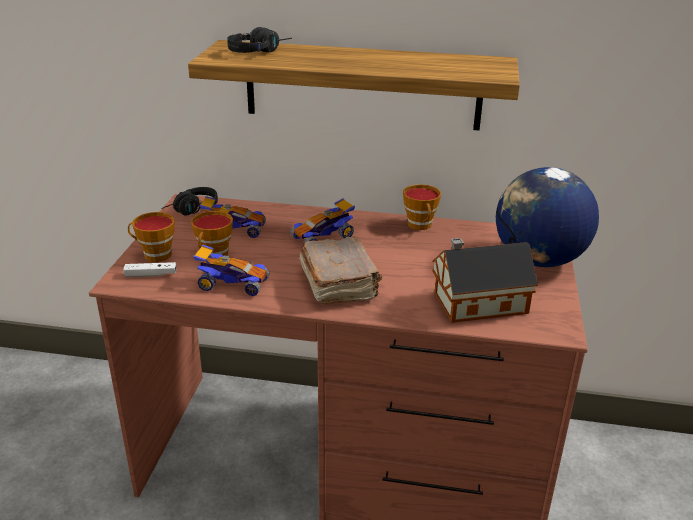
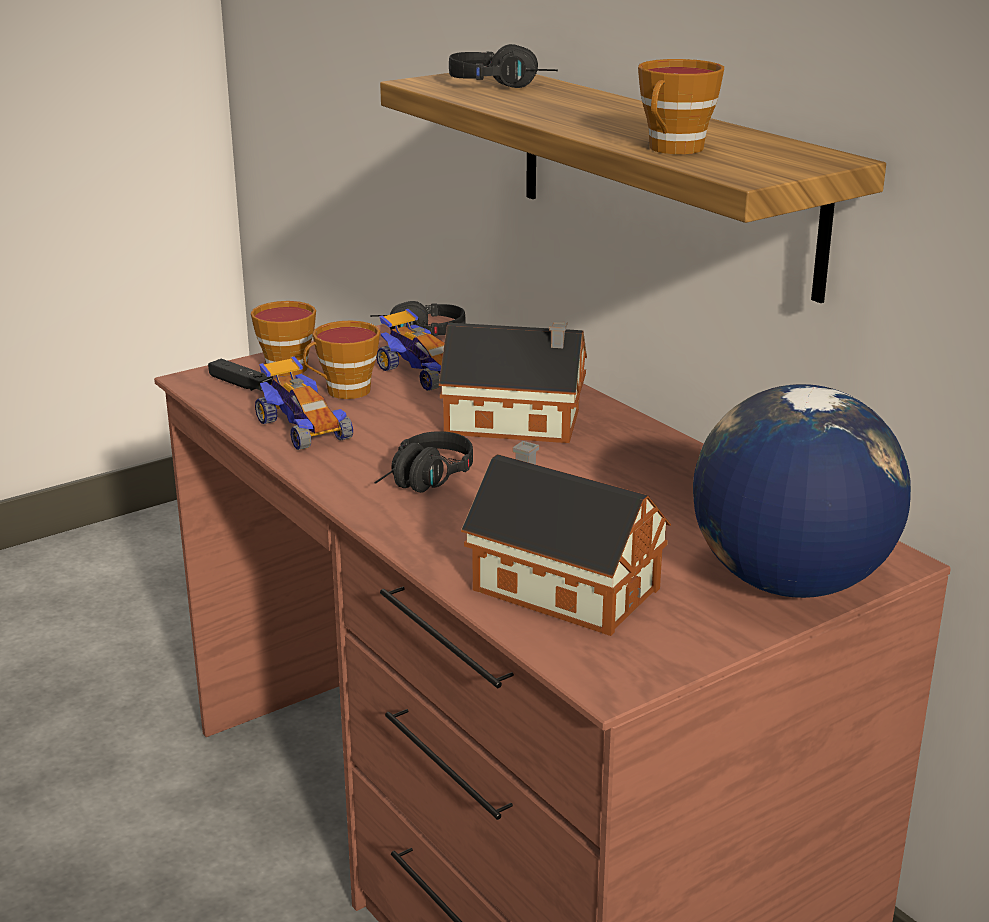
camera: 45 degrees right, 5 degrees down
white game controller [123,262,177,277] -> black game controller [208,359,273,391]
toy car [290,198,355,244] -> toy house [439,321,587,443]
brown book [299,236,382,305] -> black headphones [374,431,473,493]
cup [403,184,441,230] -> cup moved to [638,59,724,154]

